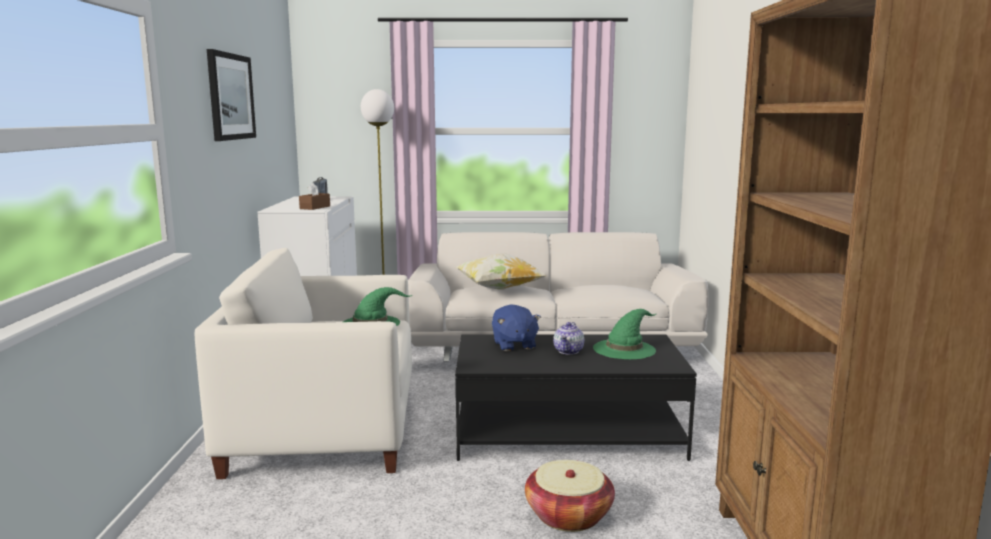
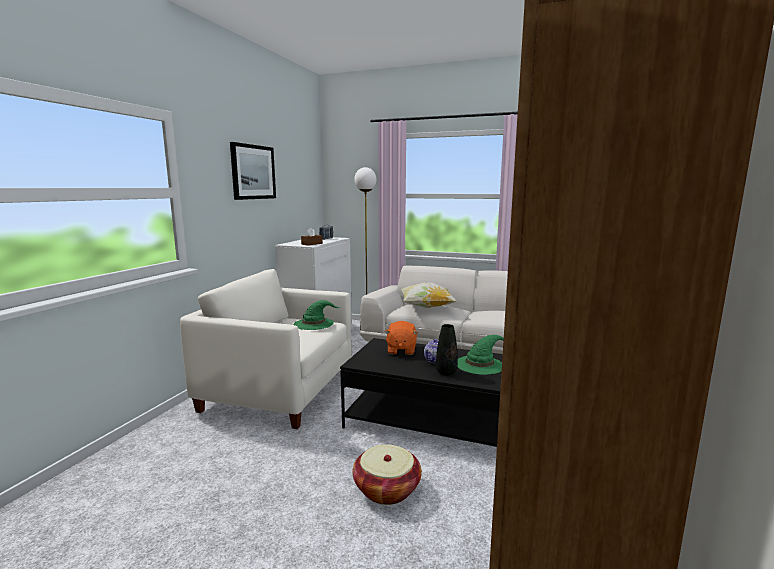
camera: 20 degrees right, 0 degrees up
blue plush toy [492,304,541,351] -> orange plush toy [384,321,418,355]
none -> black vase [436,324,458,375]

